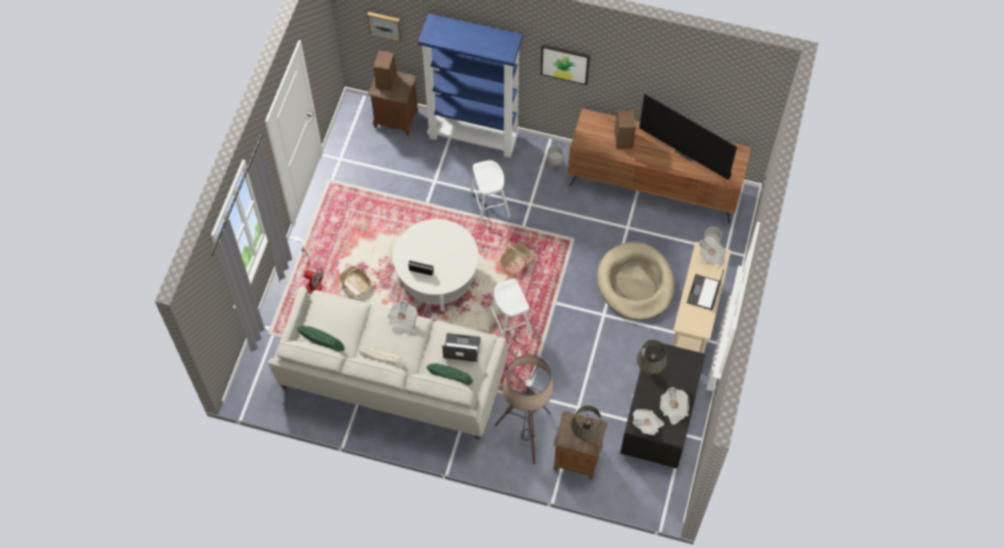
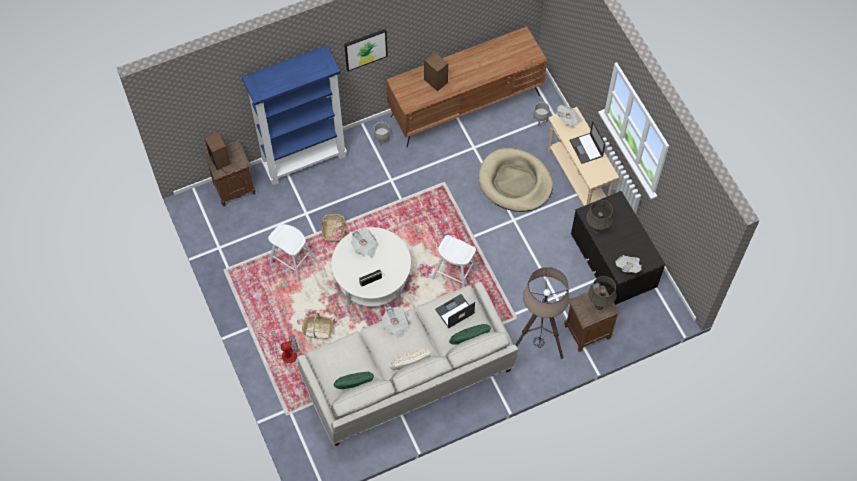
camera: 40 degrees left, 0 degrees up
picture [367,12,402,42] -> none
white stool [470,160,511,224] -> white stool moved to [268,224,317,282]
basket [499,243,533,274] -> basket moved to [321,214,346,241]
television [639,94,737,180] -> none
newspaper [660,387,689,425] -> newspaper moved to [351,228,378,257]

